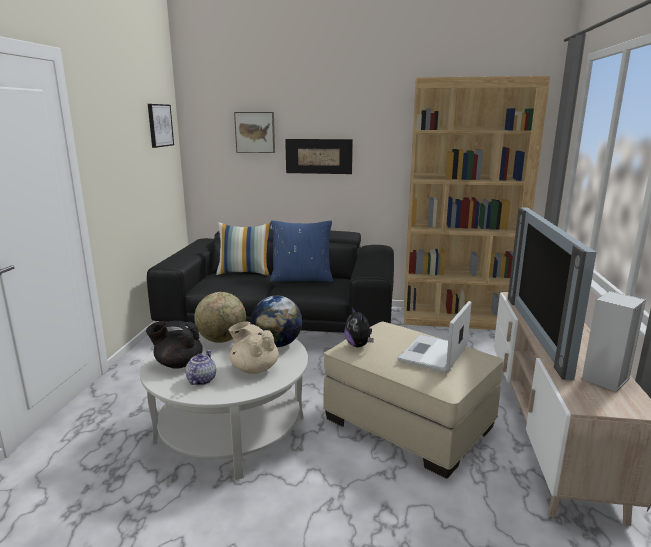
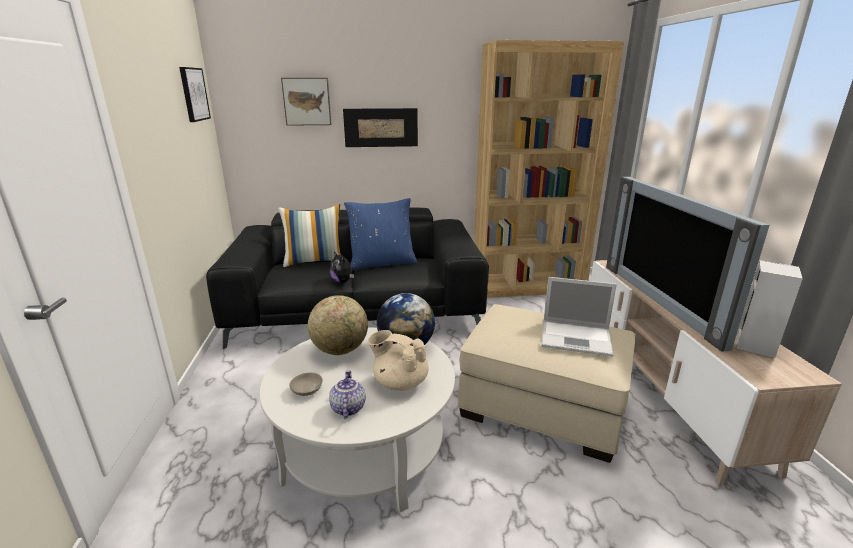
camera: 15 degrees left, 5 degrees up
black teapot [146,321,203,369] -> beige bowl [289,372,323,396]
plush toy [344,307,374,347] -> plush toy moved to [330,251,354,283]
laptop [398,301,472,373] -> laptop turned 90 degrees counterclockwise [541,277,617,357]

